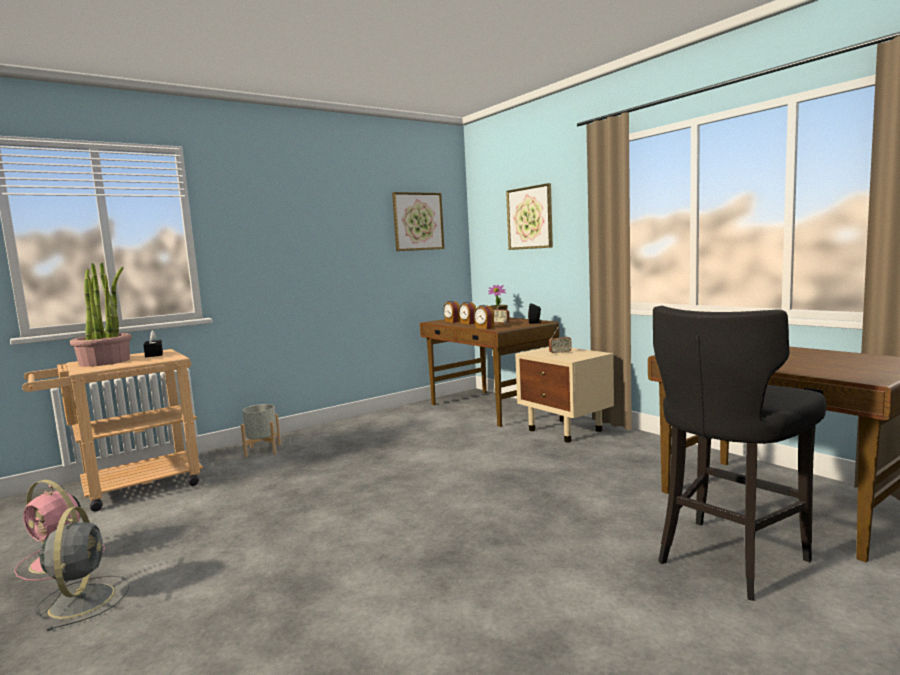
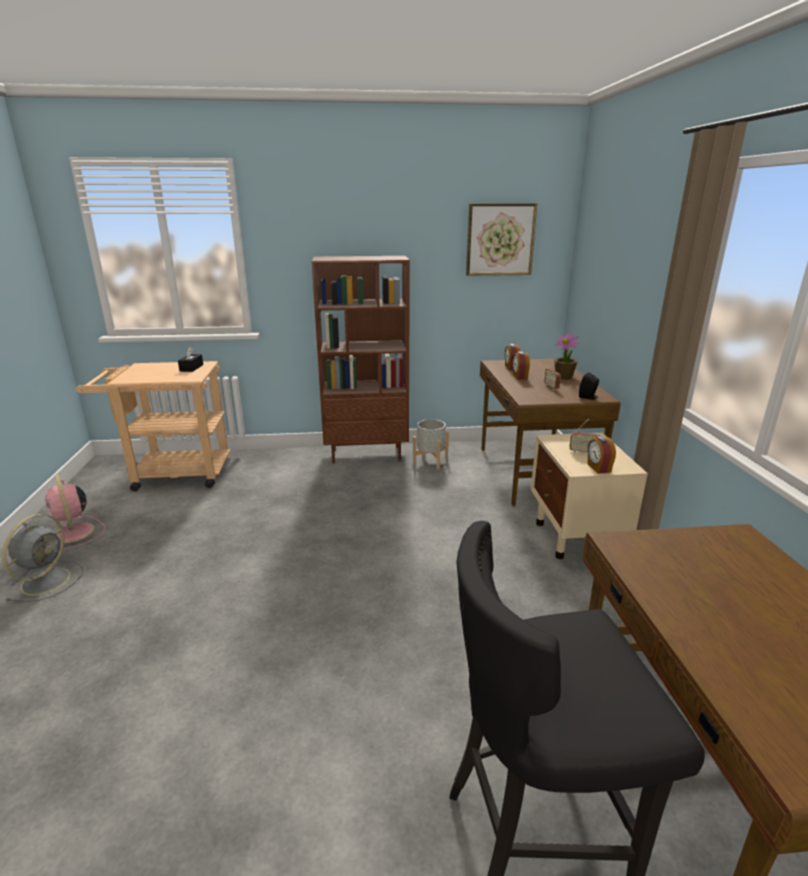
camera: 30 degrees right, 15 degrees up
potted plant [70,262,132,367] -> none
grey planter [241,404,281,457] -> grey planter moved to [413,419,449,469]
alarm clock [474,305,494,329] -> alarm clock moved to [587,436,616,474]
picture [506,183,553,250] -> none
none -> brown bookcase [312,256,410,463]

